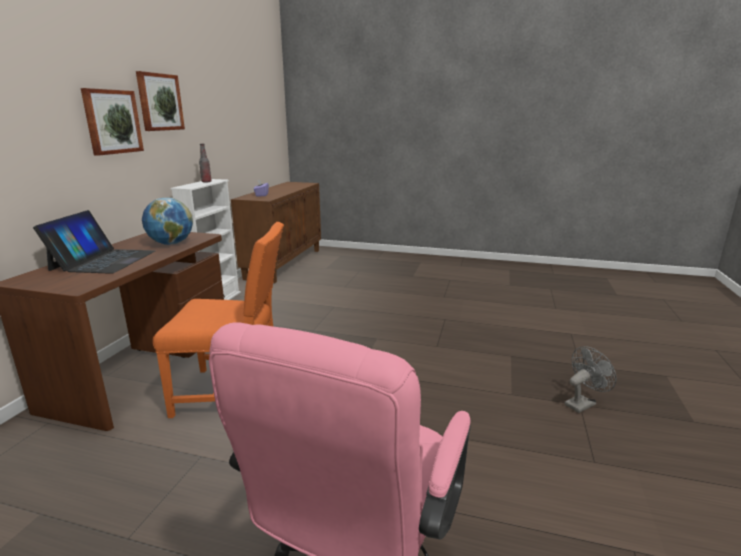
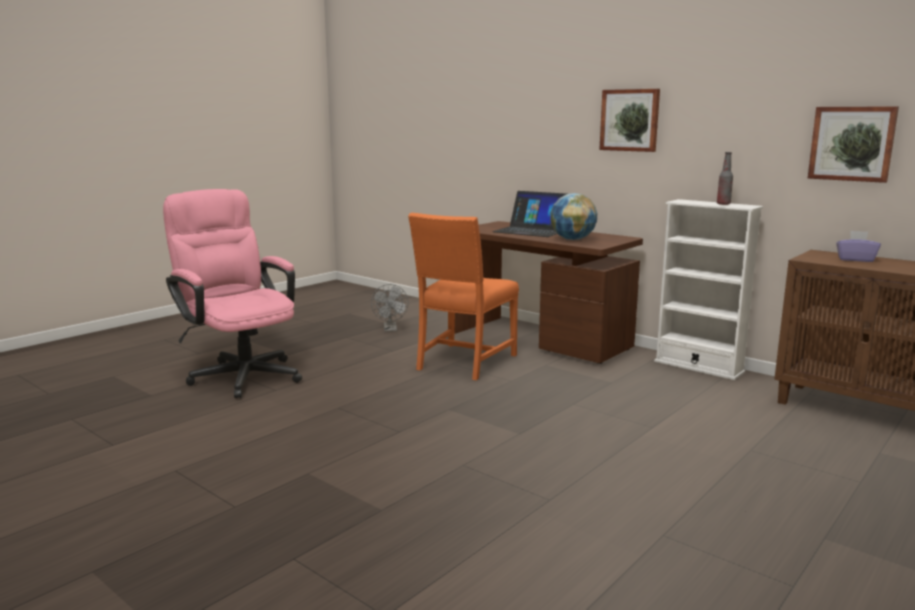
camera: 115 degrees right, 5 degrees down
picture [136,71,185,131] -> picture moved to [807,106,899,183]
grey fan [564,346,616,413] -> grey fan moved to [371,284,409,332]

